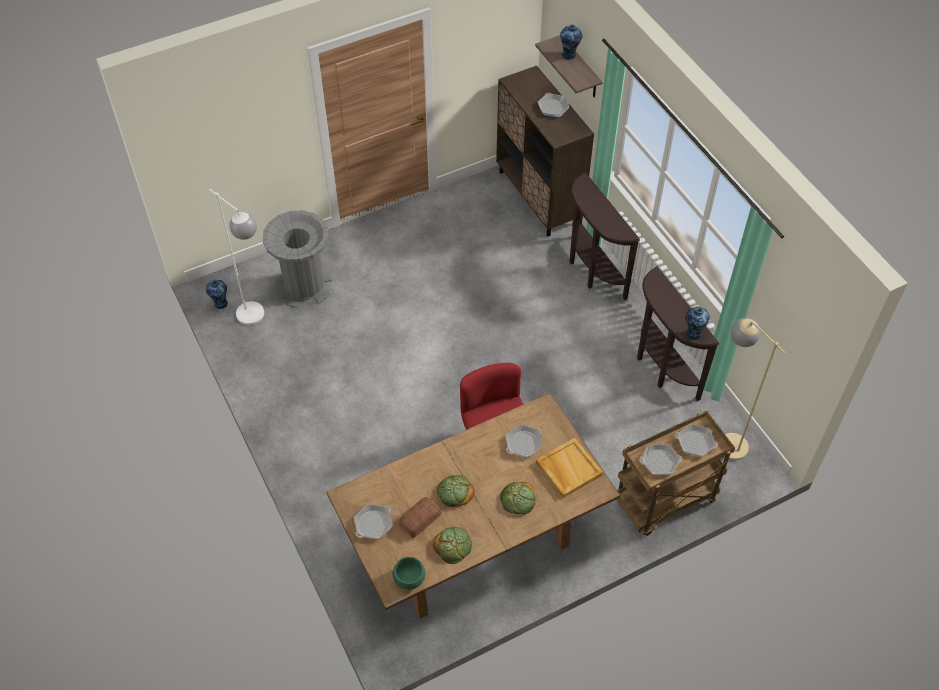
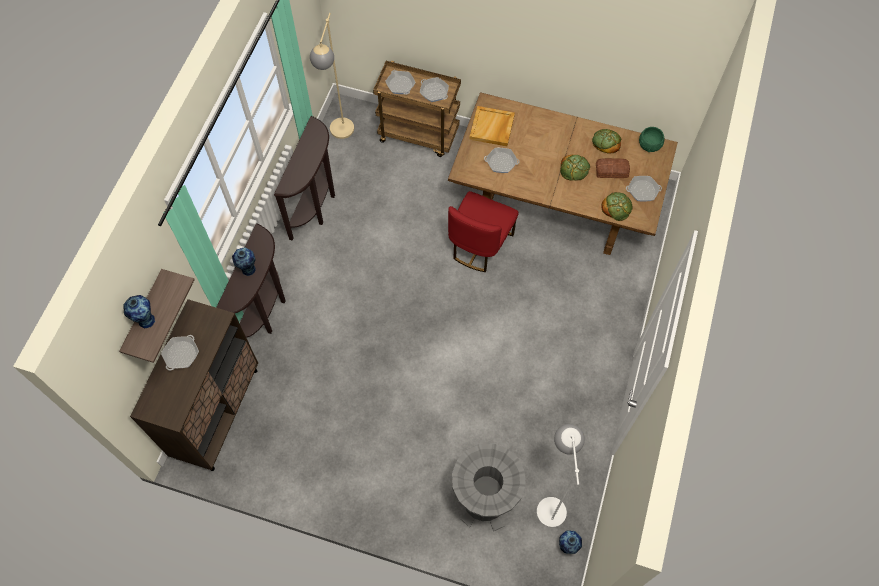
camera: 135 degrees left, 10 degrees up
bread [500,482,536,515] -> bread moved to [602,192,633,221]
vase [685,306,710,340] -> vase moved to [232,247,256,276]

